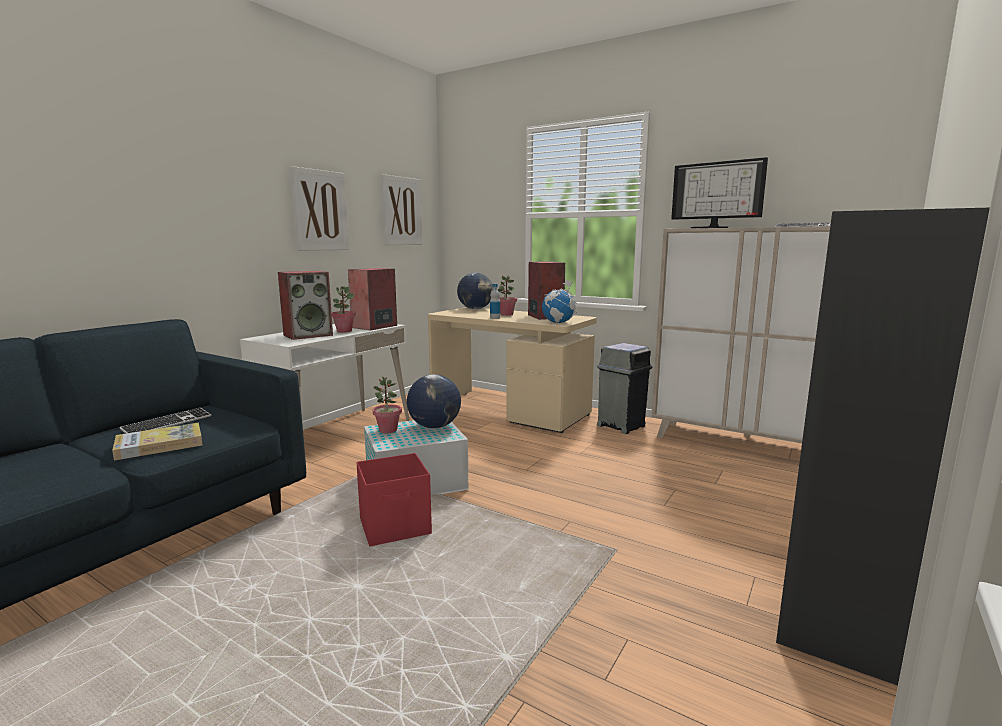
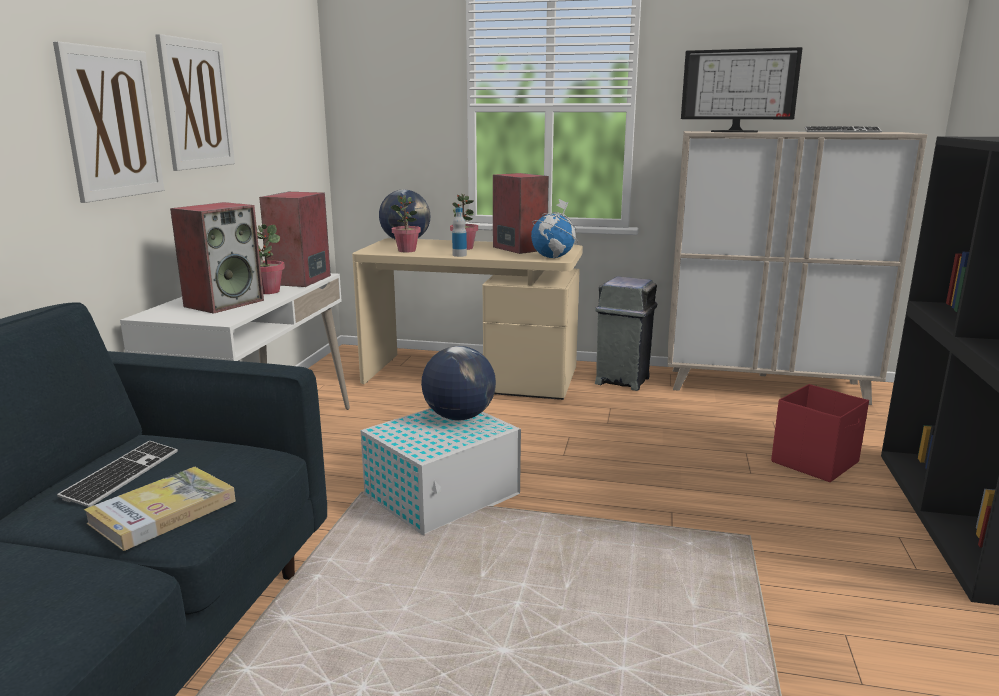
camera: 20 degrees left, 5 degrees up
red storage box [357,453,432,546] -> red storage box moved to [771,384,869,482]
potted plant [372,376,402,433] -> potted plant moved to [390,195,421,252]
picture [380,174,422,245] -> picture moved to [53,41,164,203]

